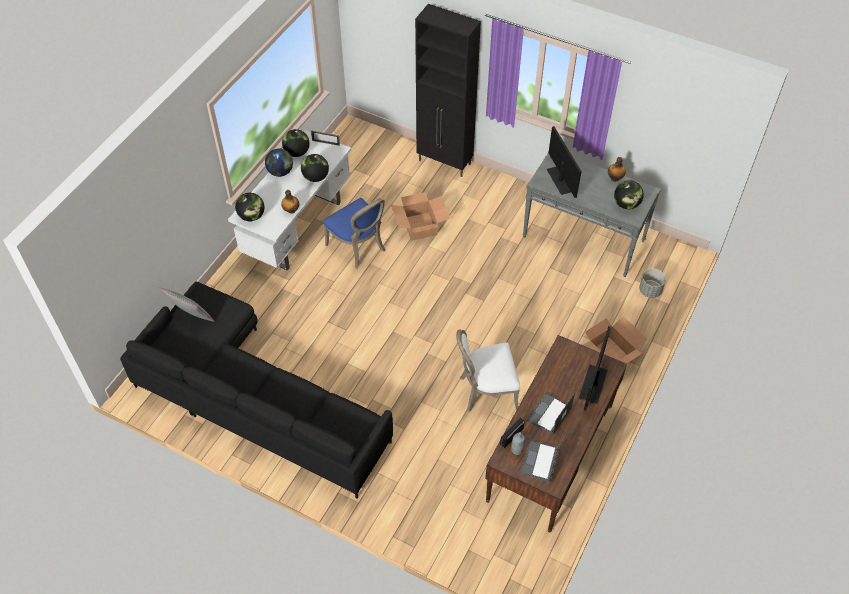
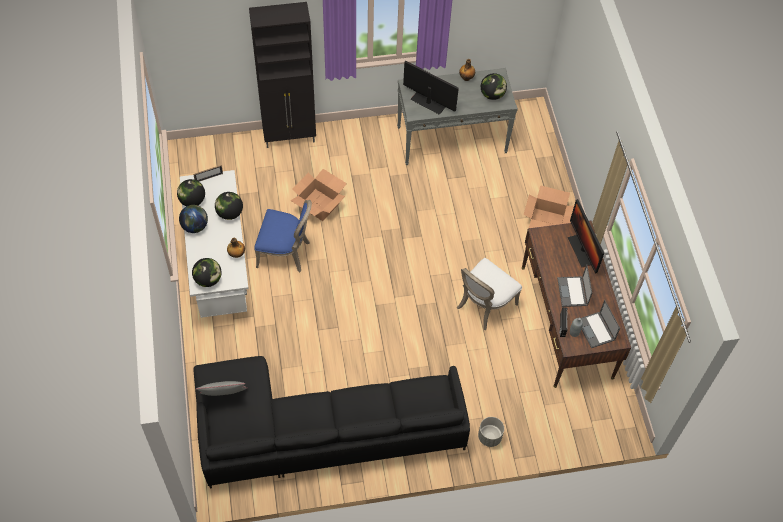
camera: 40 degrees left, 5 degrees up
grey planter [639,269,666,298] -> grey planter moved to [478,417,504,447]

